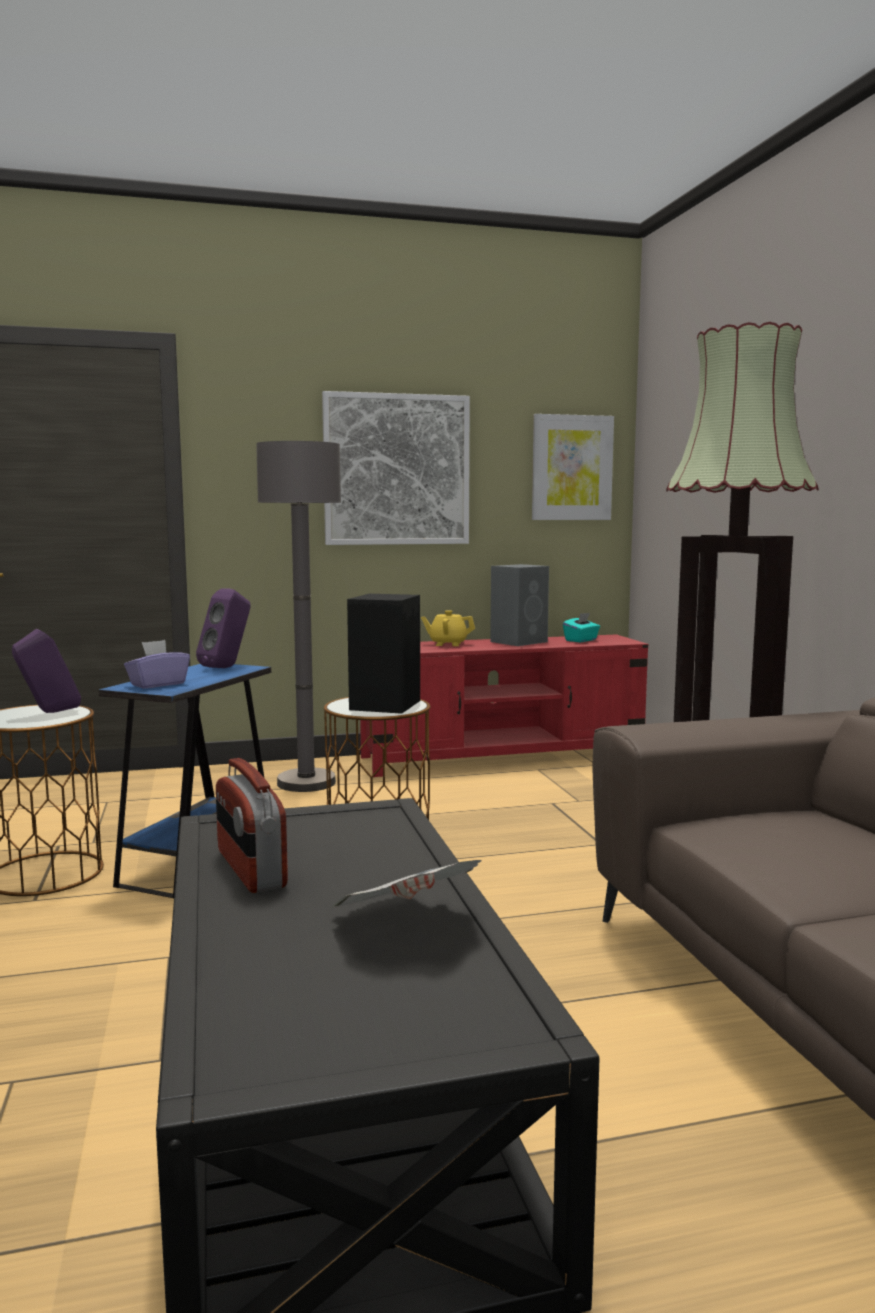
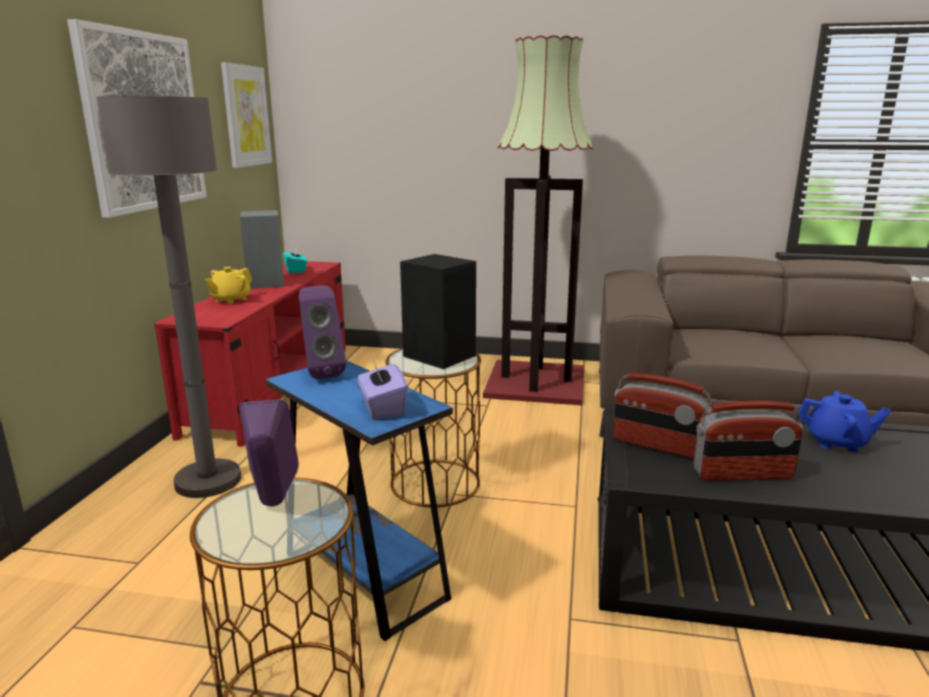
camera: 65 degrees left, 10 degrees up
newspaper [331,860,482,908] -> blue teapot [798,391,891,452]
none -> radio [613,373,713,459]

